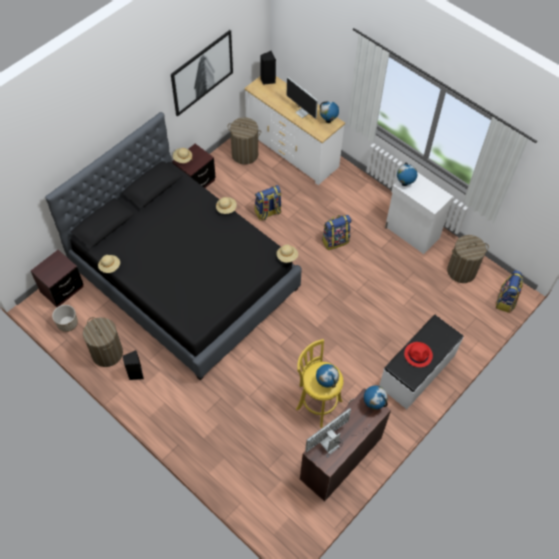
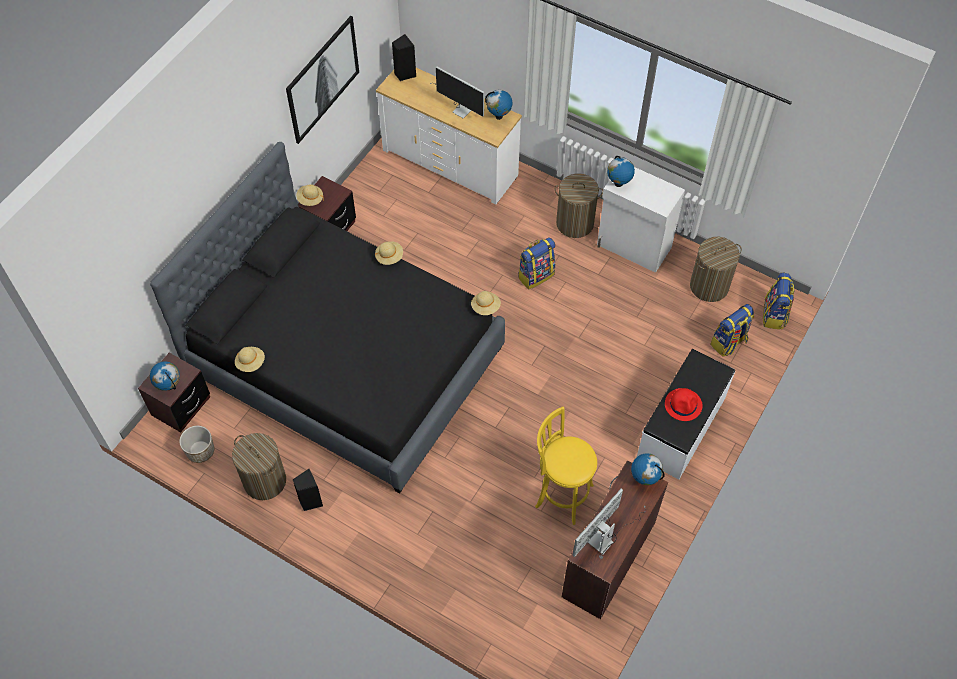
camera: 10 degrees left, 0 degrees up
laundry basket [228,117,261,165] -> laundry basket moved to [554,173,603,238]
backpack [255,185,282,221] -> backpack moved to [710,304,754,357]
globe [316,364,339,388] -> globe moved to [150,362,180,391]

